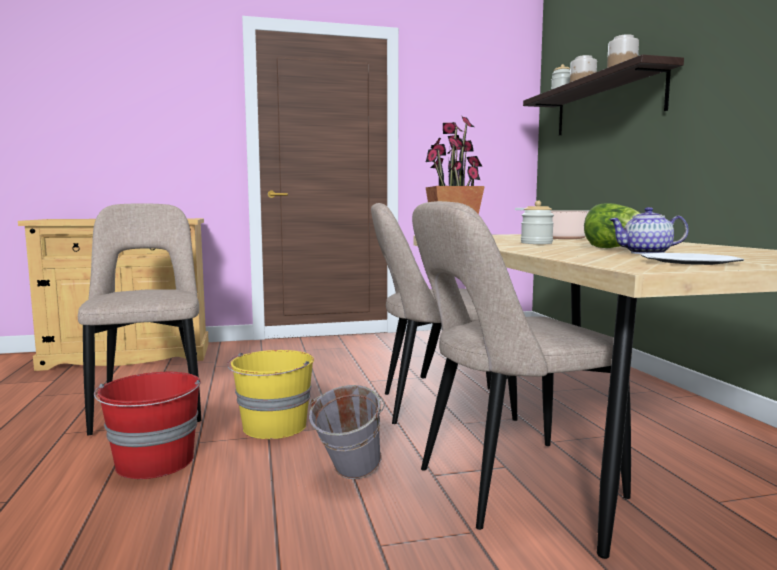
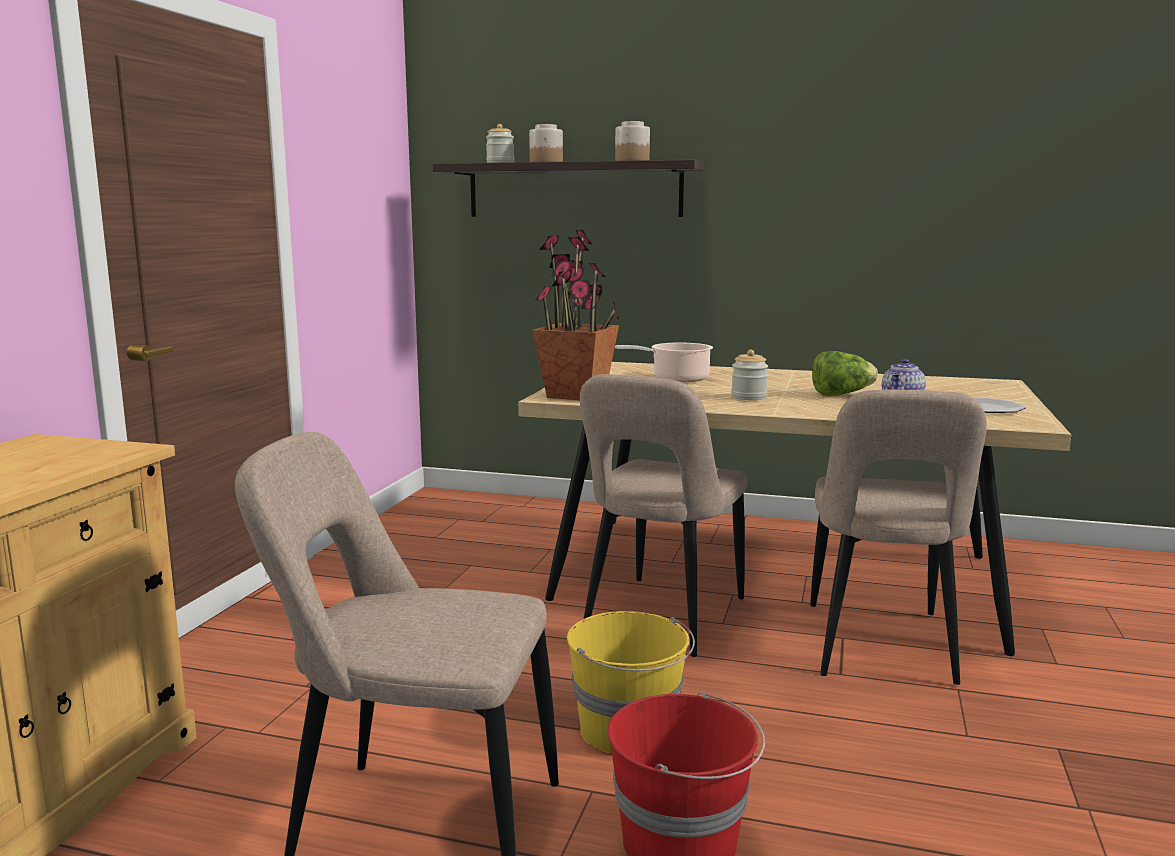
camera: 60 degrees left, 5 degrees up
grey bucket [309,385,385,479] -> none

